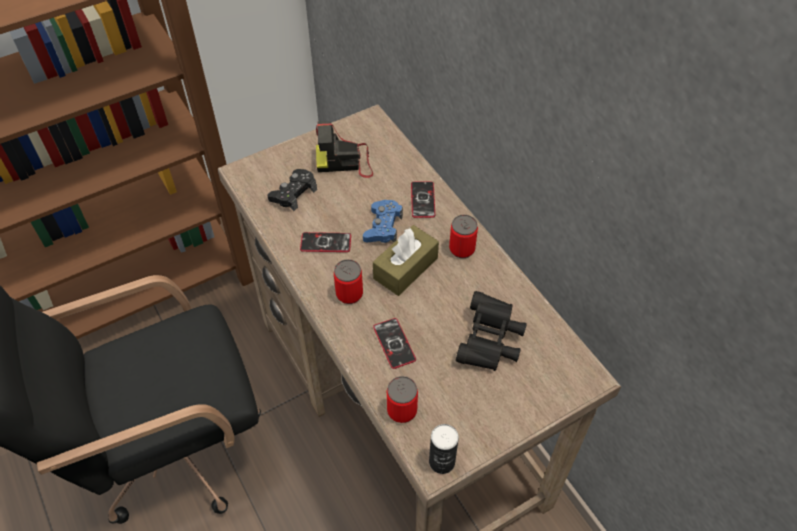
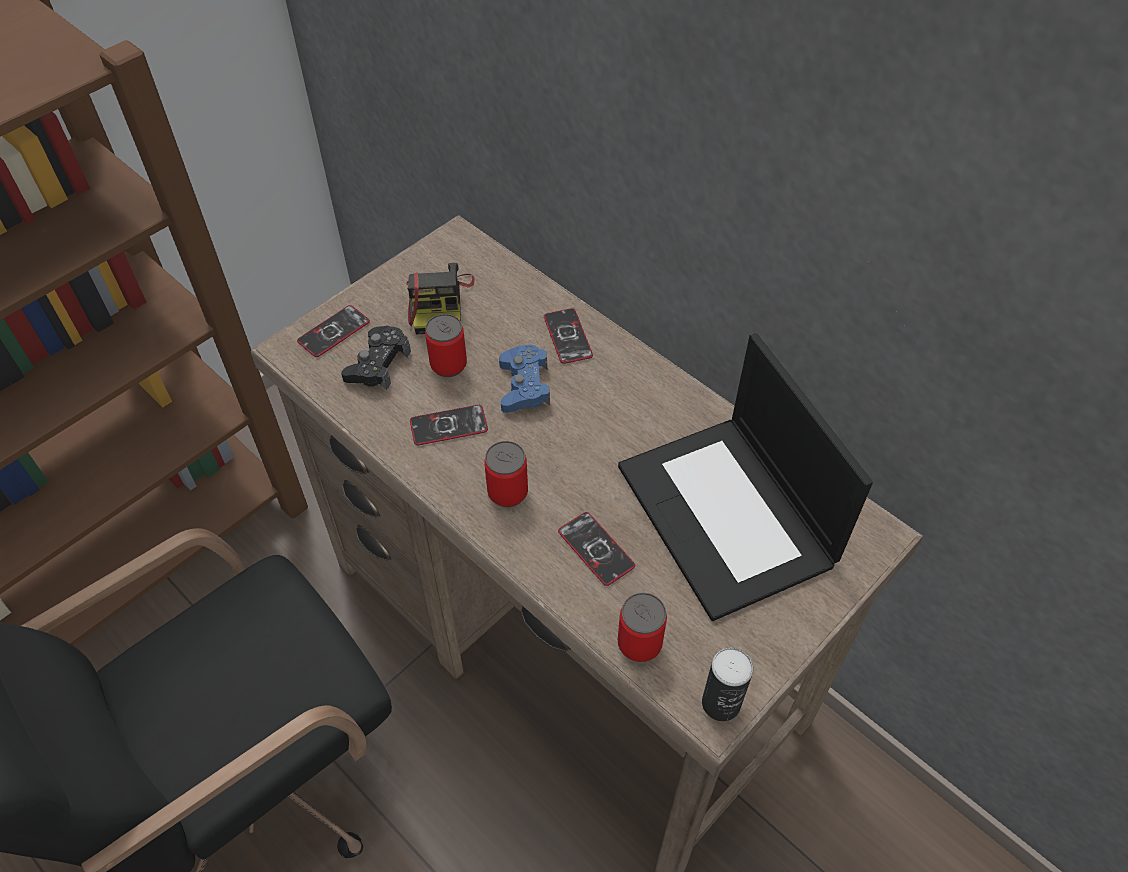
camera: 15 degrees left, 0 degrees up
camera [316,121,373,178] -> camera turned 75 degrees counterclockwise [406,263,475,334]
brown tissue box [373,225,439,296] -> none
can [449,215,478,258] -> can moved to [425,314,467,377]
black binoculars [456,291,527,371] -> laptop [618,333,873,621]
none -> phone [297,305,370,357]

